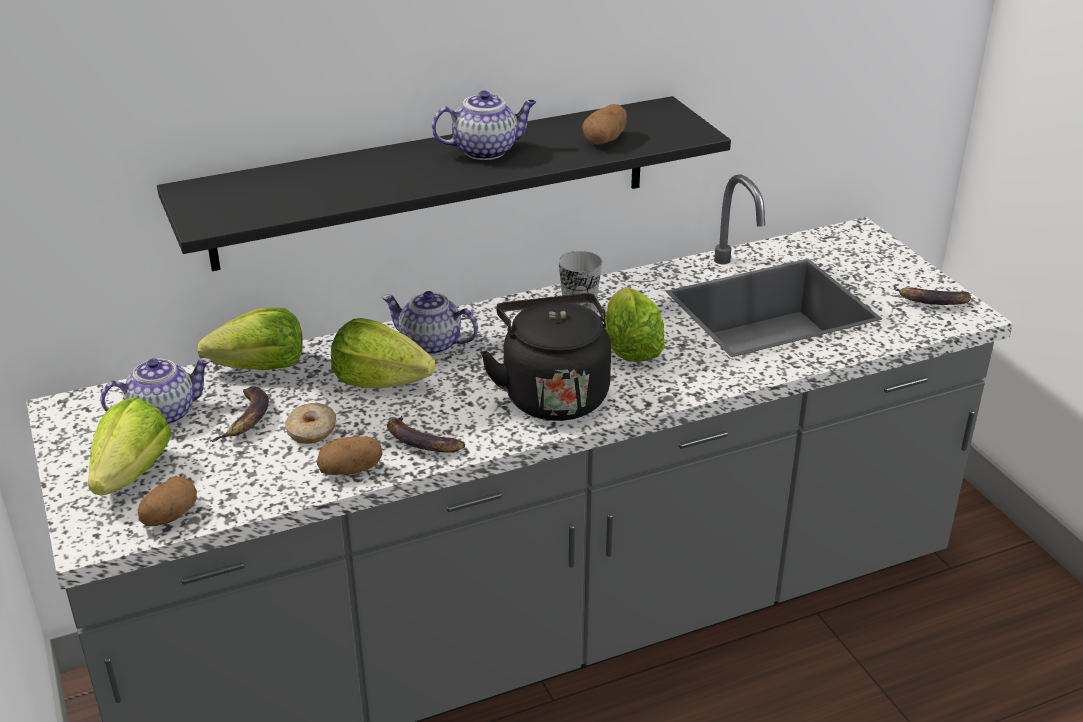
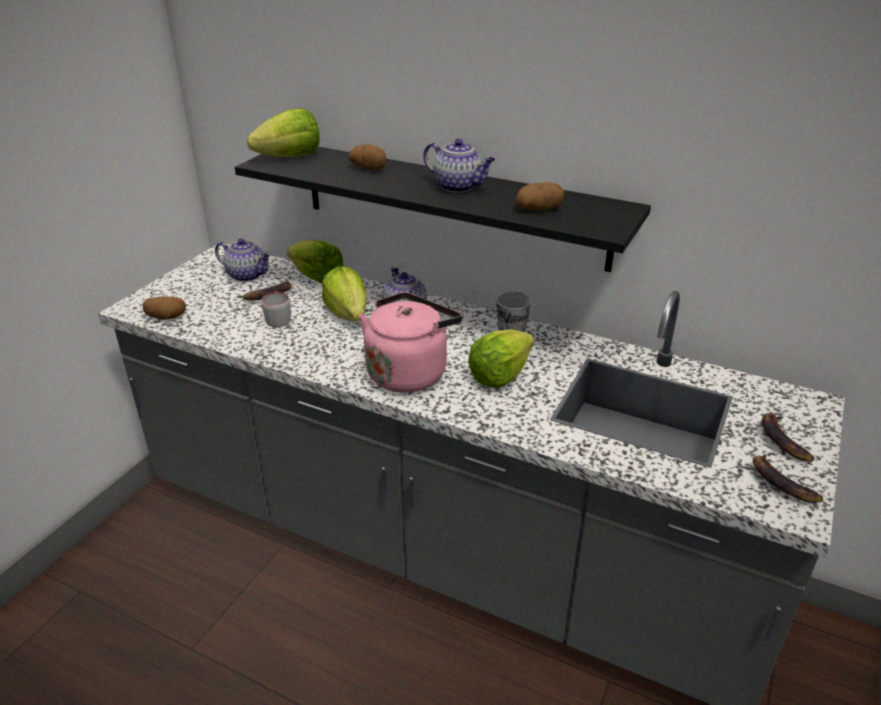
camera: 50 degrees right, 0 degrees up
lettuce [88,397,172,496] -> lettuce moved to [247,108,320,157]
donut [284,403,336,444] -> grey mug [261,291,291,327]
potato [317,436,383,475] -> potato moved to [348,144,386,170]
banana [387,415,465,453] -> banana moved to [762,413,814,462]
black kettle [480,293,611,421] -> pink kettle [359,292,462,393]

